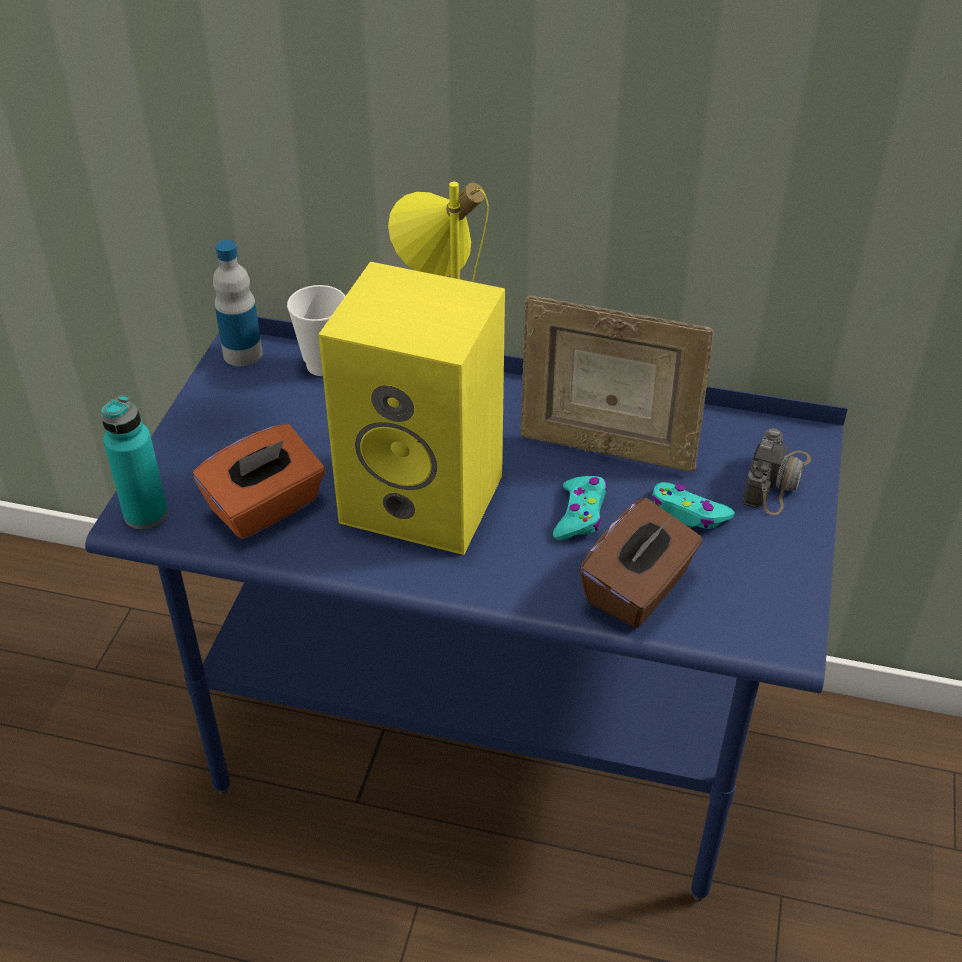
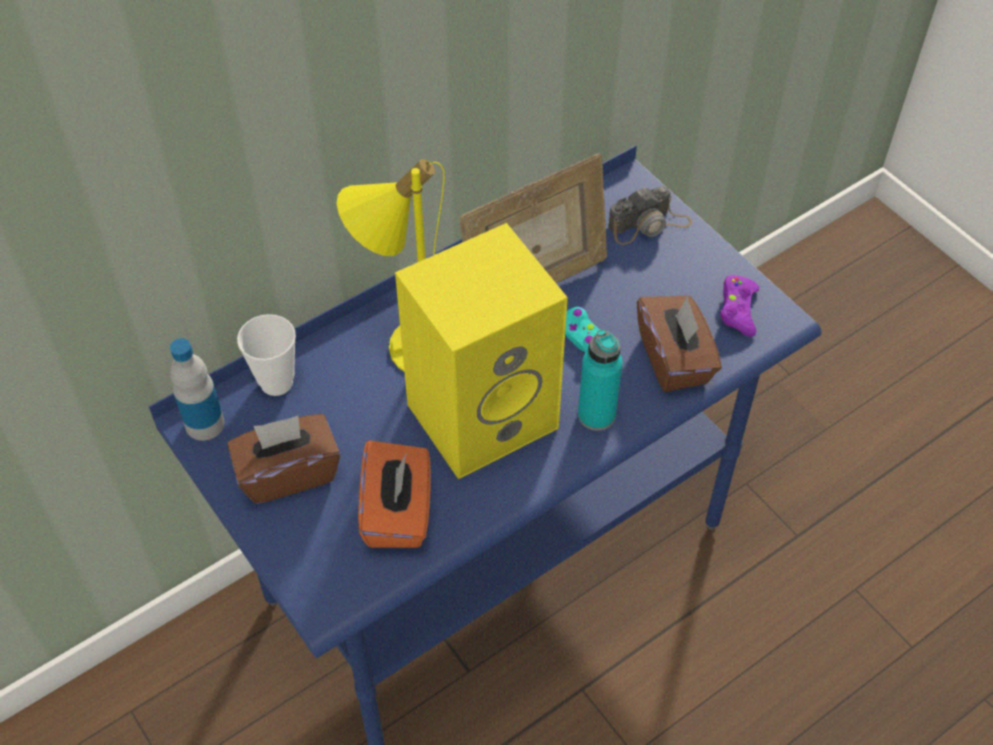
camera: 50 degrees left, 10 degrees up
turquoise bottle [101,395,168,529] -> turquoise bottle moved to [578,329,622,431]
turquoise game controller [652,482,735,529] -> none
camera [742,428,811,515] -> camera turned 90 degrees clockwise [608,186,692,245]
none -> brown tissue box [227,414,341,504]
none -> purple game controller [720,275,759,337]

